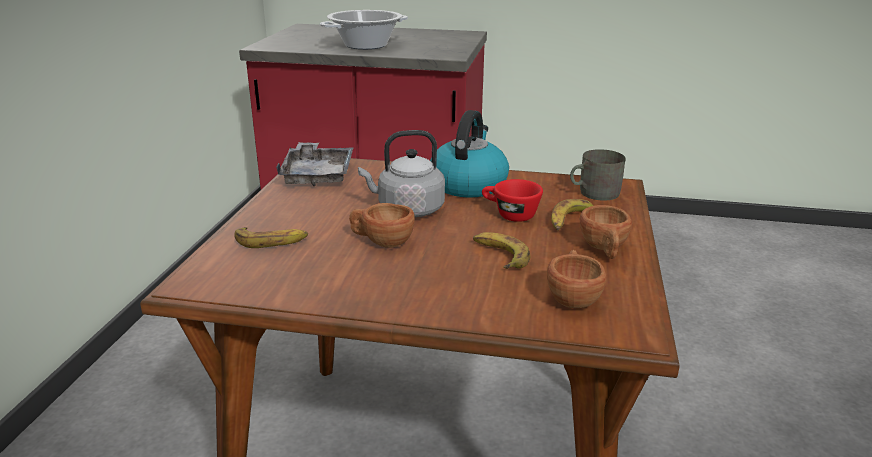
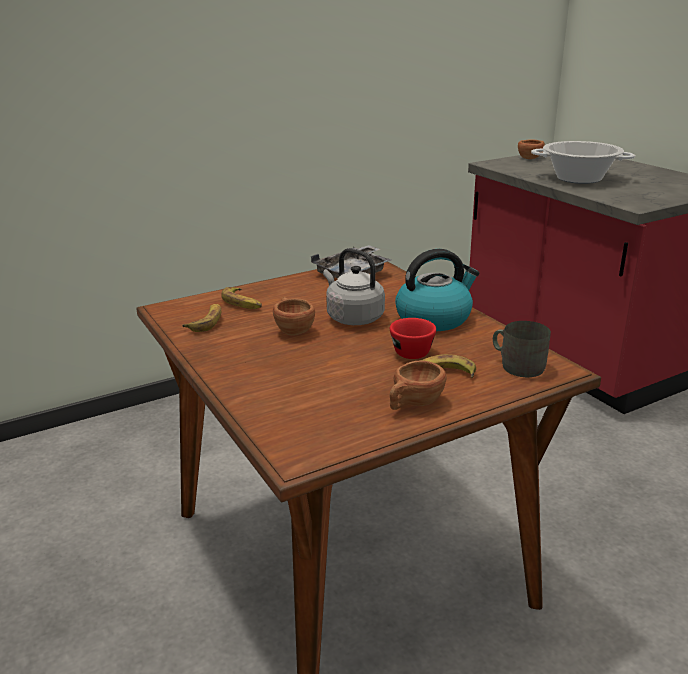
camera: 50 degrees right, 0 degrees up
banana [473,232,530,269] -> banana moved to [182,304,221,332]
brown cup [547,250,607,308] -> brown cup moved to [518,140,545,159]

